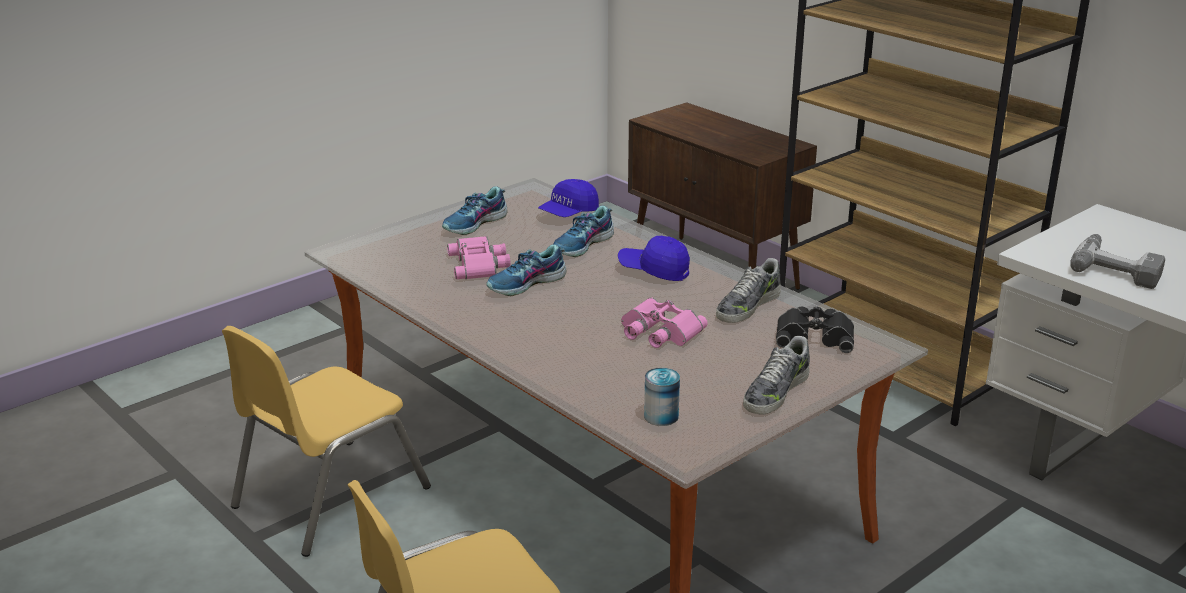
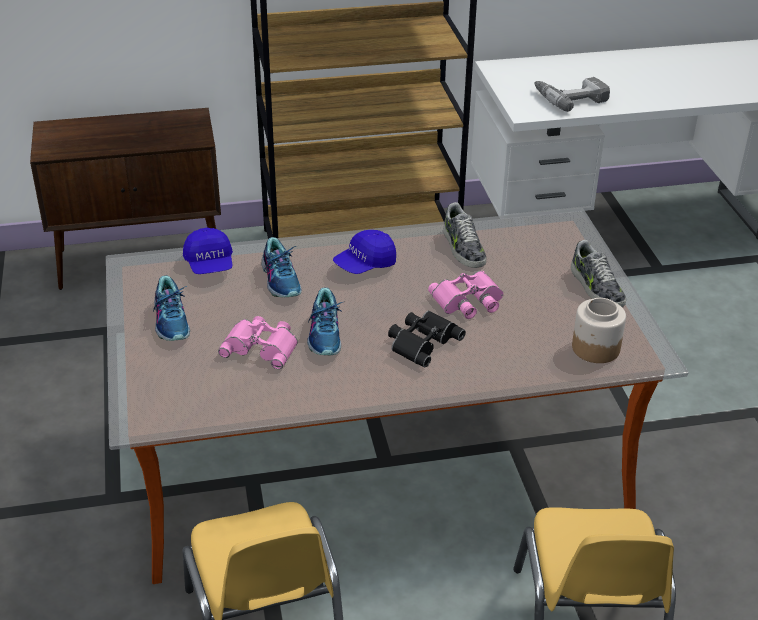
camera: 60 degrees left, 10 degrees up
can [644,368,680,426] -> jar [572,298,626,363]
black binoculars [776,306,854,353] -> black binoculars moved to [388,311,466,368]

